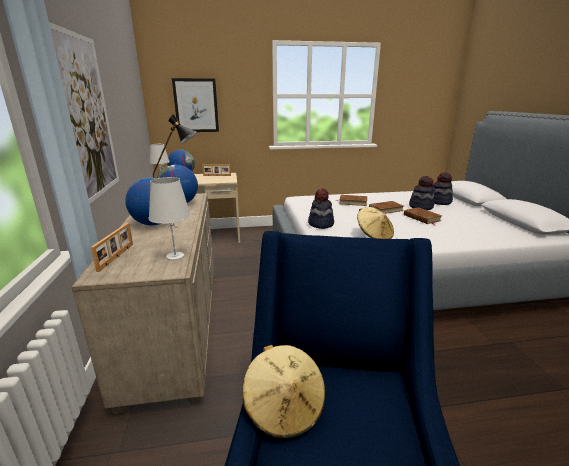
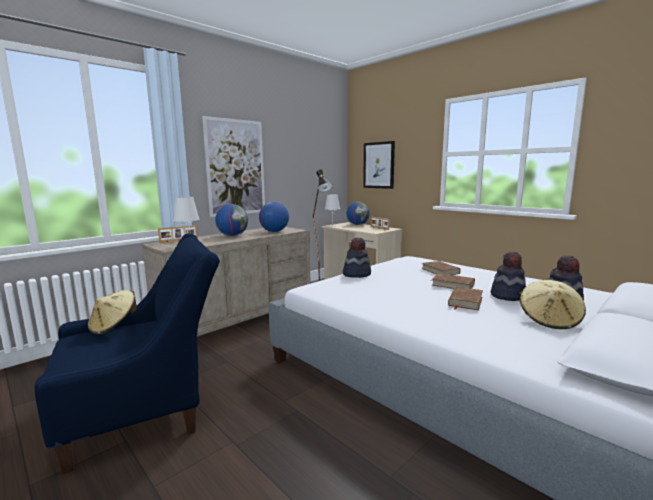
camera: 55 degrees right, 10 degrees down
beige hat [357,207,394,239] -> beige hat moved to [520,280,586,329]

